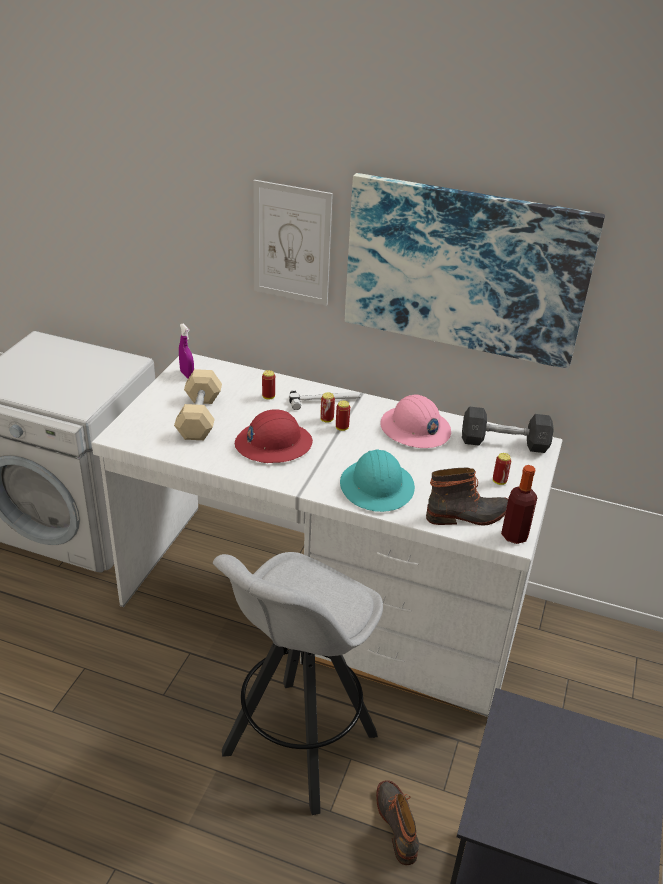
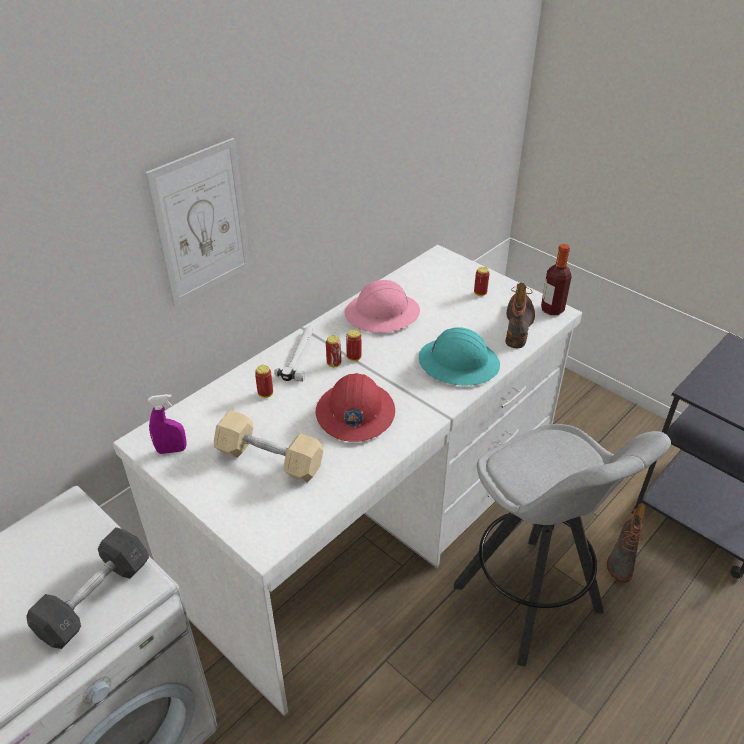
camera: 65 degrees left, 5 degrees up
picture [345,173,605,369] -> none
boot [376,780,419,865] -> boot turned 75 degrees counterclockwise [607,503,646,583]
grey dumbbell [462,407,554,453] -> grey dumbbell moved to [26,527,149,649]

